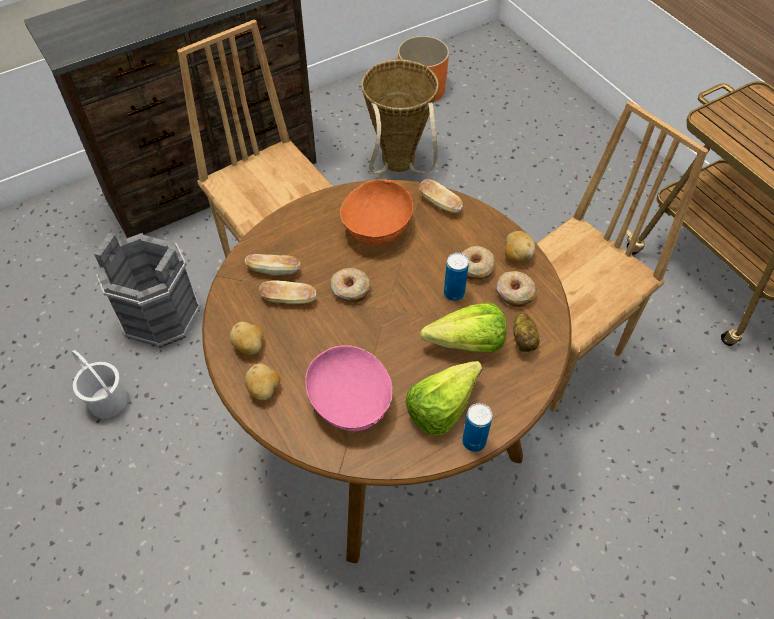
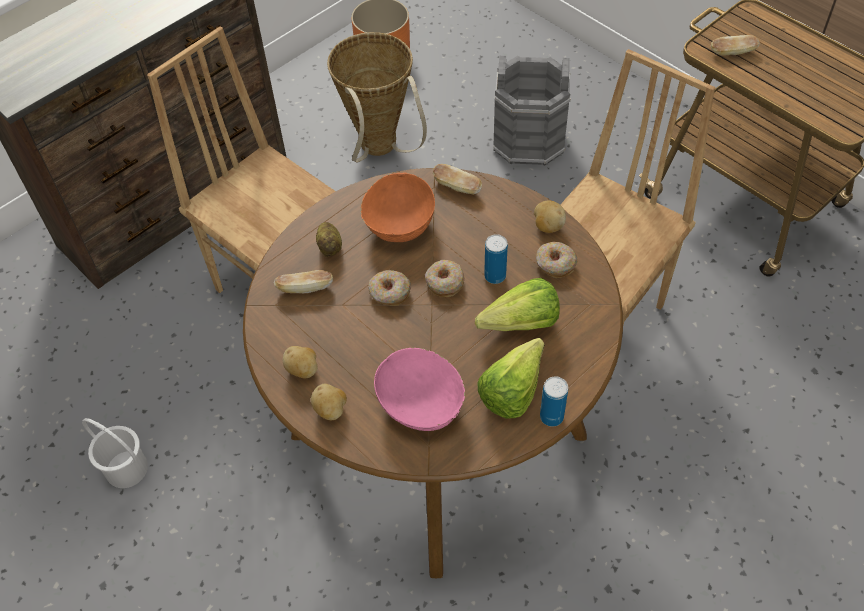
camera: 10 degrees left, 0 degrees up
grey bucket [94,233,201,348] -> grey bucket moved to [493,56,571,166]
bread [259,280,316,304] -> bread moved to [711,35,760,55]
donut [462,246,495,281] -> donut moved to [425,260,465,298]
potato [513,314,540,352] -> potato moved to [316,222,342,257]

